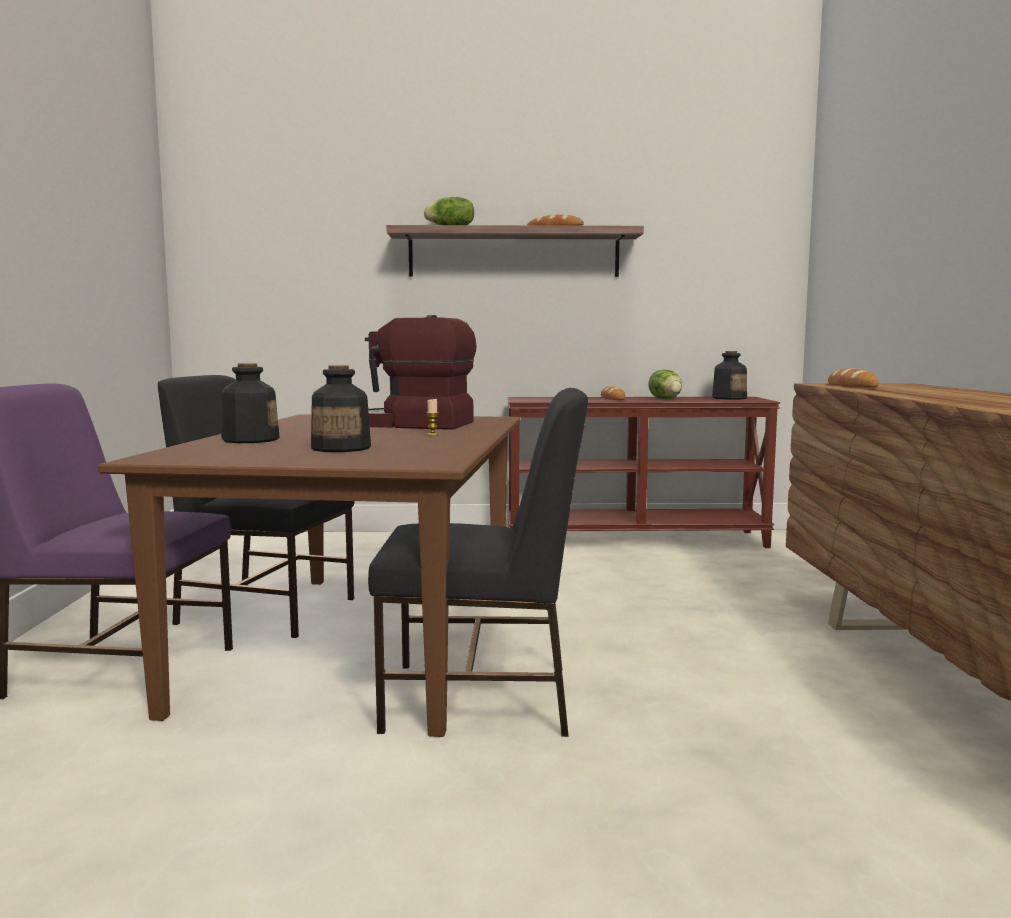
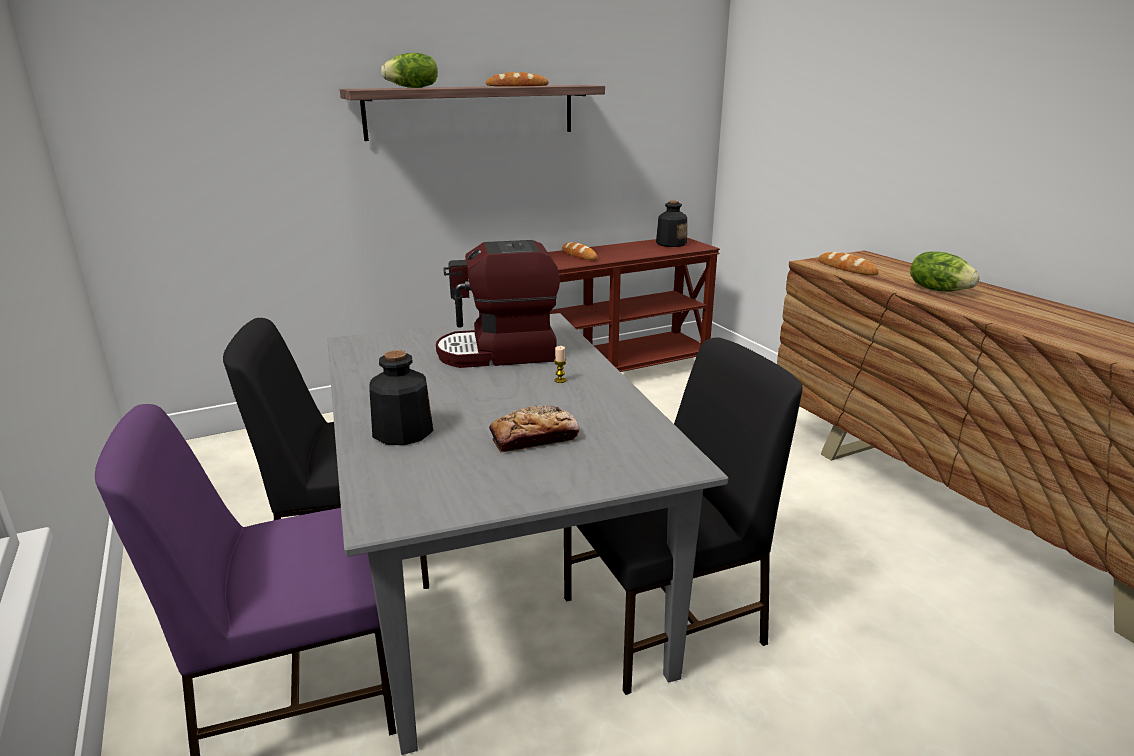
camera: 25 degrees left, 15 degrees up
brown dining table [98,414,521,737] -> grey dining table [327,313,729,755]
bottle [311,365,371,452] -> bread [489,405,580,452]
lettuce [649,370,682,399] -> lettuce moved to [910,252,980,292]

